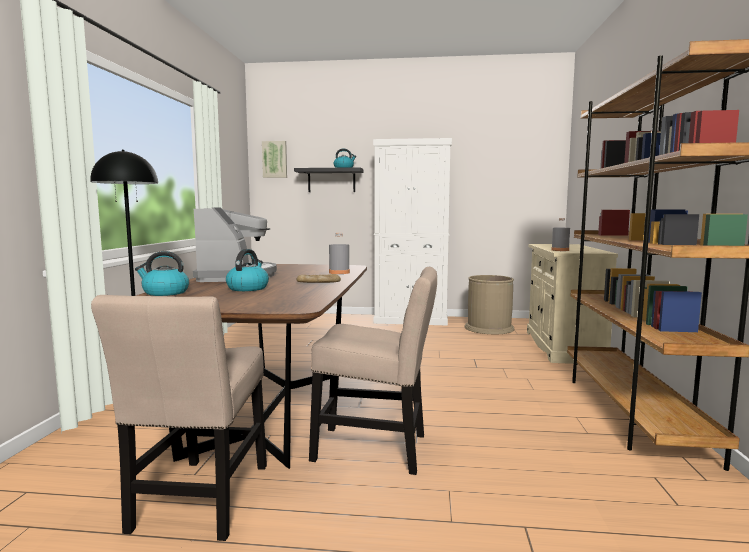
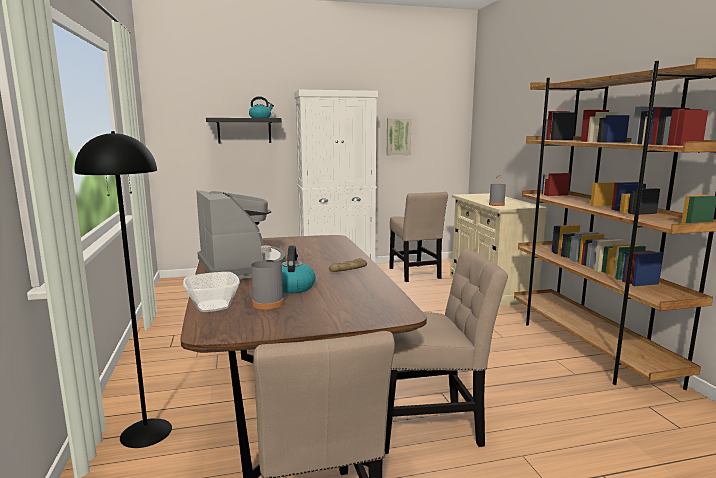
camera: 20 degrees left, 5 degrees up
kettle [135,251,189,296] -> bowl [183,272,240,312]
picture [262,141,287,178] -> picture moved to [387,118,412,155]
grey bottle [329,233,350,274] -> grey bottle moved to [251,245,284,309]
brown trash can [465,275,515,334] -> beige chair [389,192,448,282]

